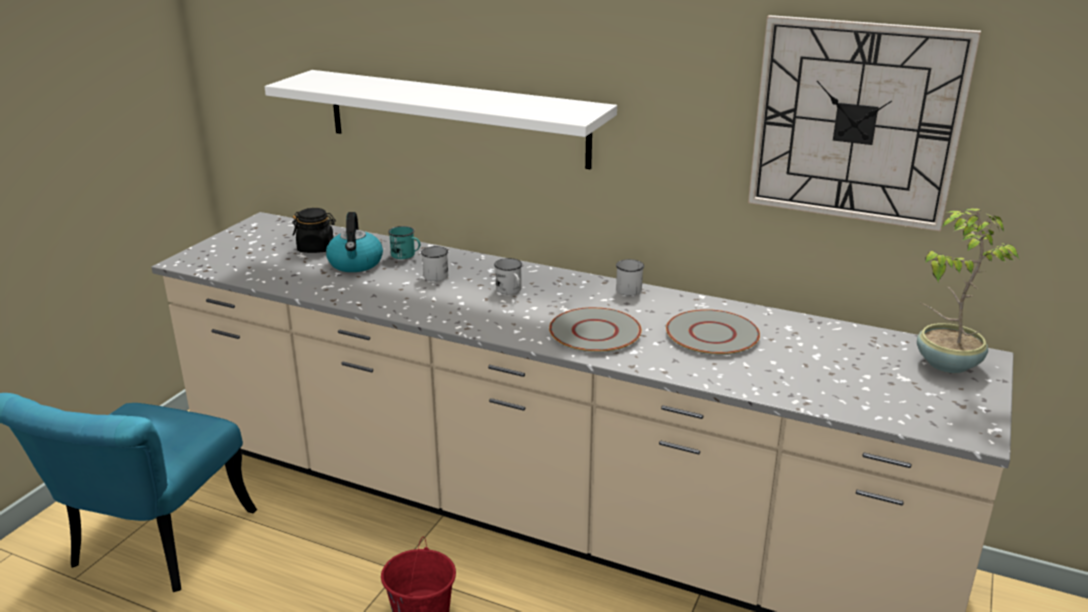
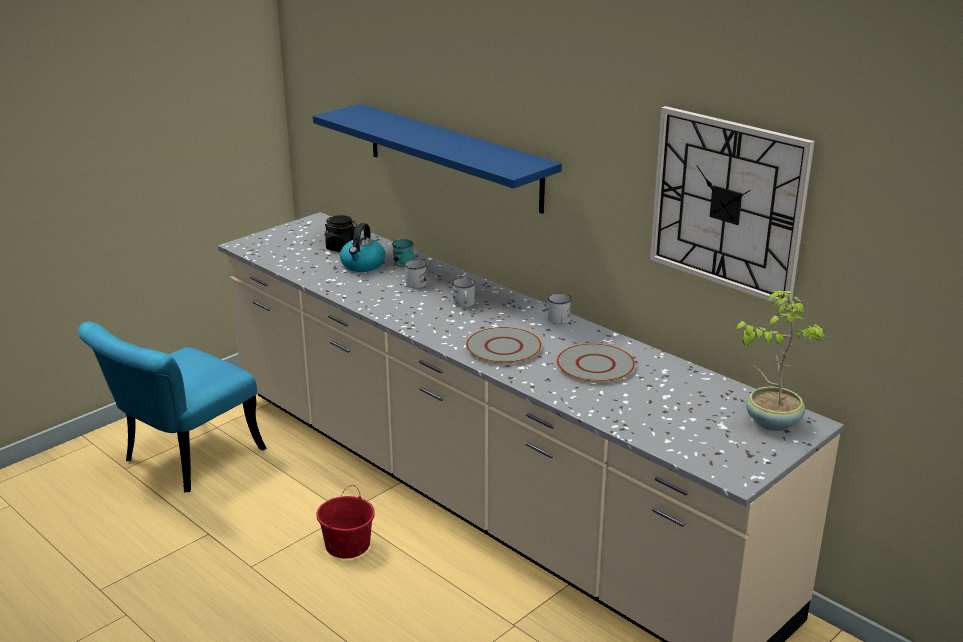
camera: 20 degrees right, 0 degrees up
white shelf [265,70,617,170] -> blue shelf [313,104,562,214]

